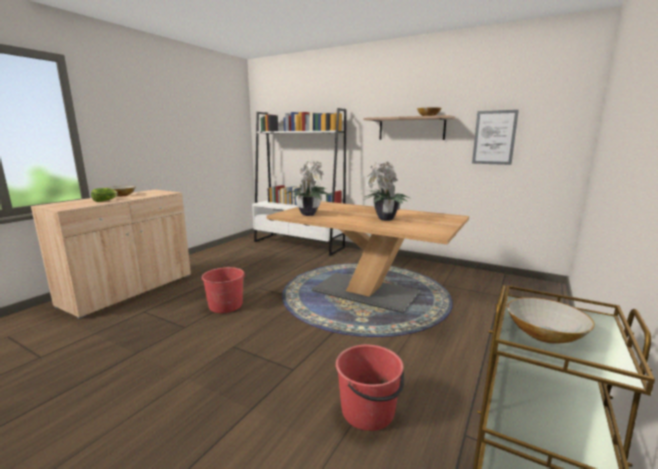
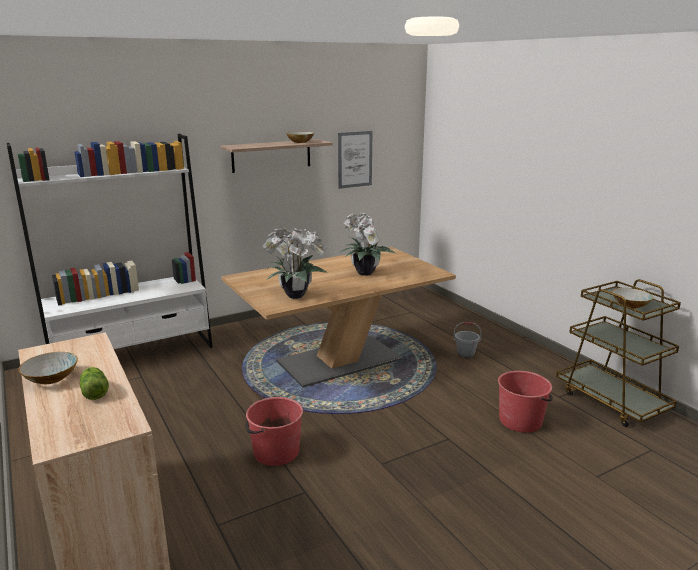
camera: 60 degrees left, 5 degrees up
none -> grey bucket [453,322,481,358]

